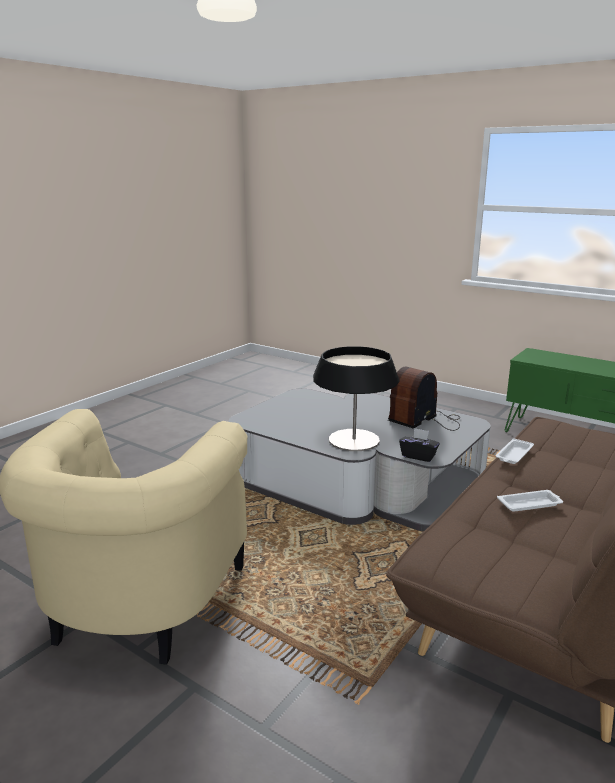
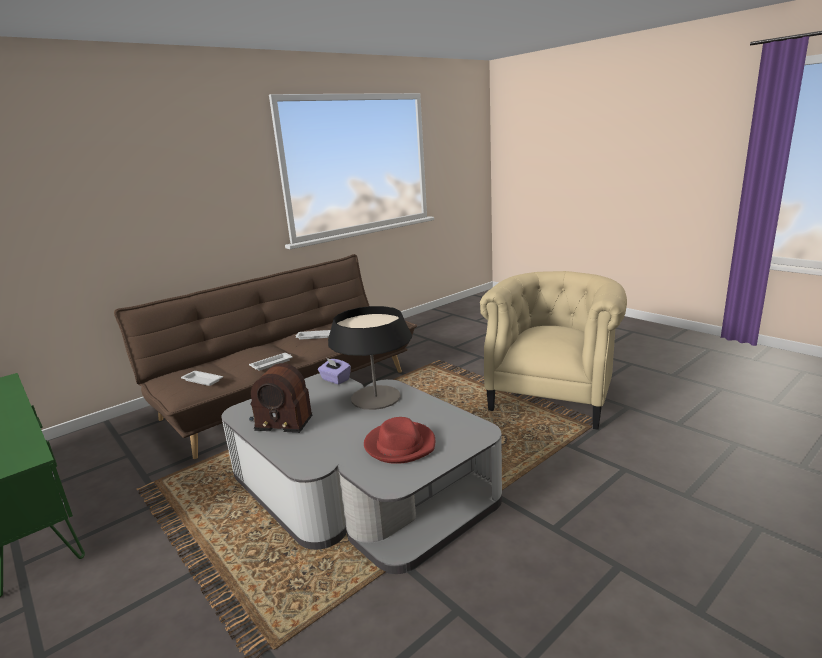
camera: 165 degrees left, 0 degrees up
radio [388,367,460,431] -> radio turned 45 degrees clockwise [249,363,313,433]
black tissue box [399,428,440,462] -> purple tissue box [318,358,351,384]
none -> white tray [181,371,223,386]
none -> red hat [364,417,435,464]

